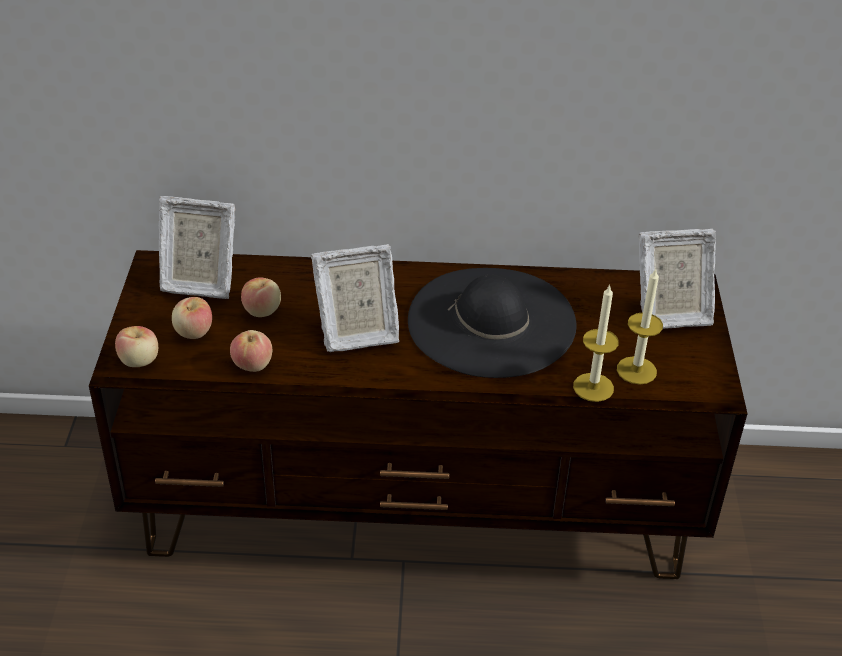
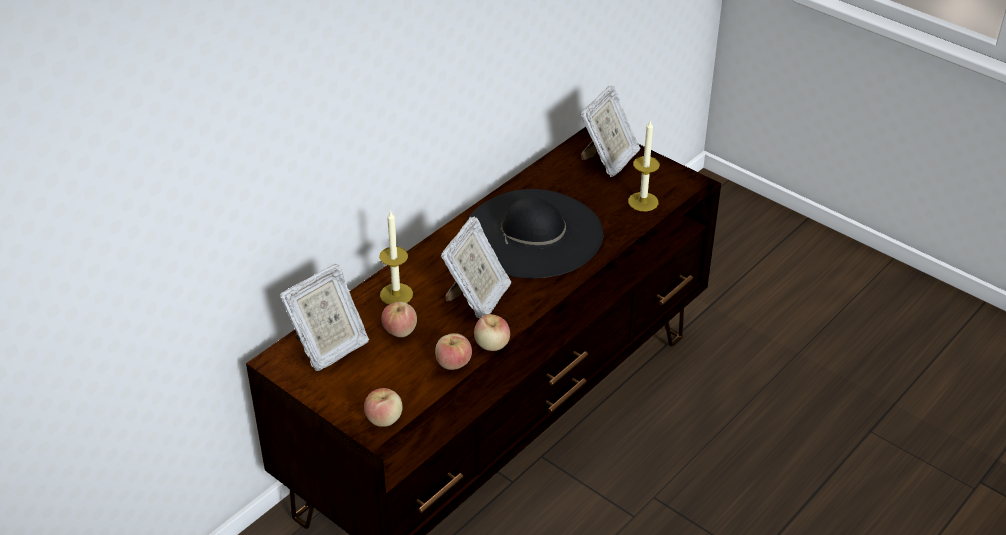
camera: 50 degrees left, 0 degrees up
apple [172,297,212,339] -> apple moved to [474,314,510,351]
candle [573,284,619,402] -> candle moved to [379,210,413,305]

